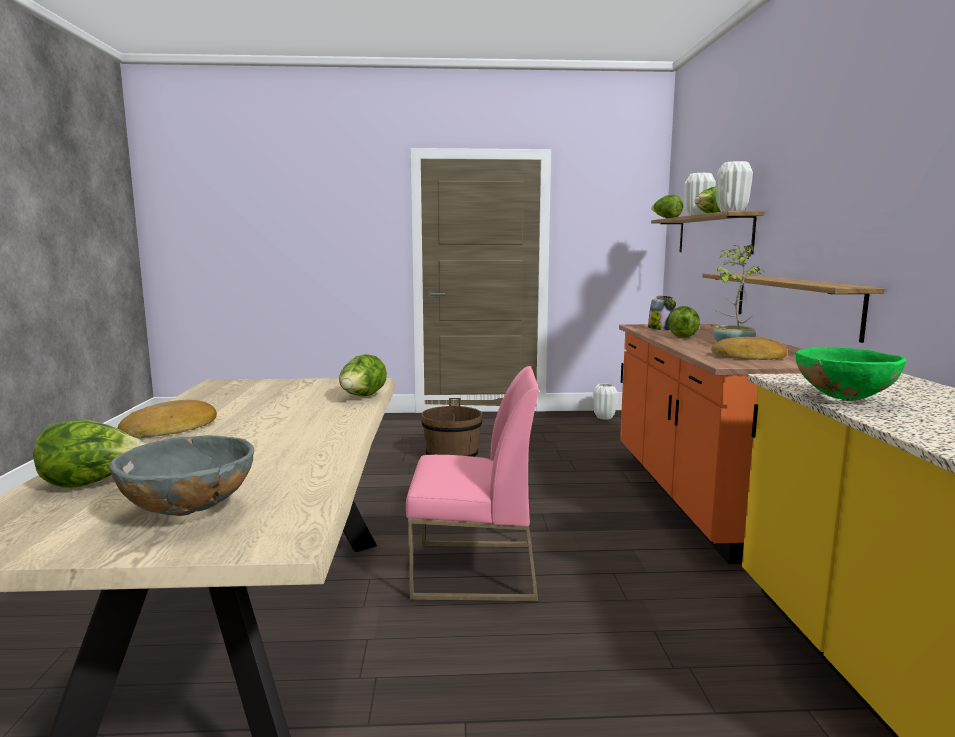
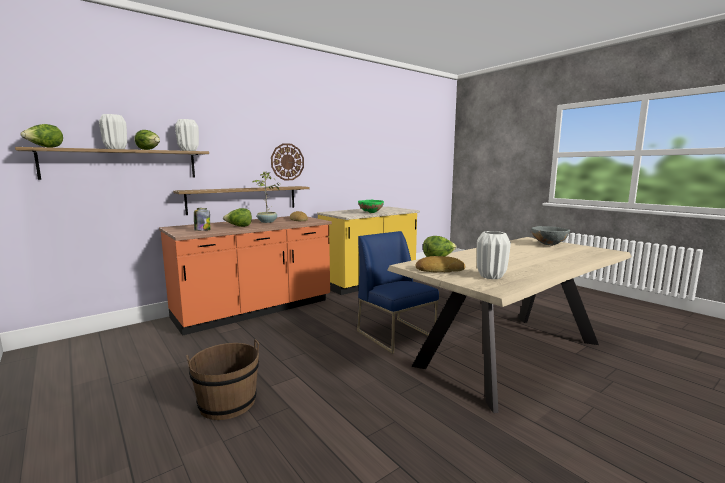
camera: 125 degrees left, 0 degrees up
lettuce [33,419,146,488] -> none
bread [118,400,217,438] -> bread moved to [416,256,466,272]
pink chair [406,366,539,601] -> blue chair [357,231,439,354]
white vase [593,383,617,420] -> white vase moved to [477,231,511,279]
none -> wall clock [271,143,304,180]

